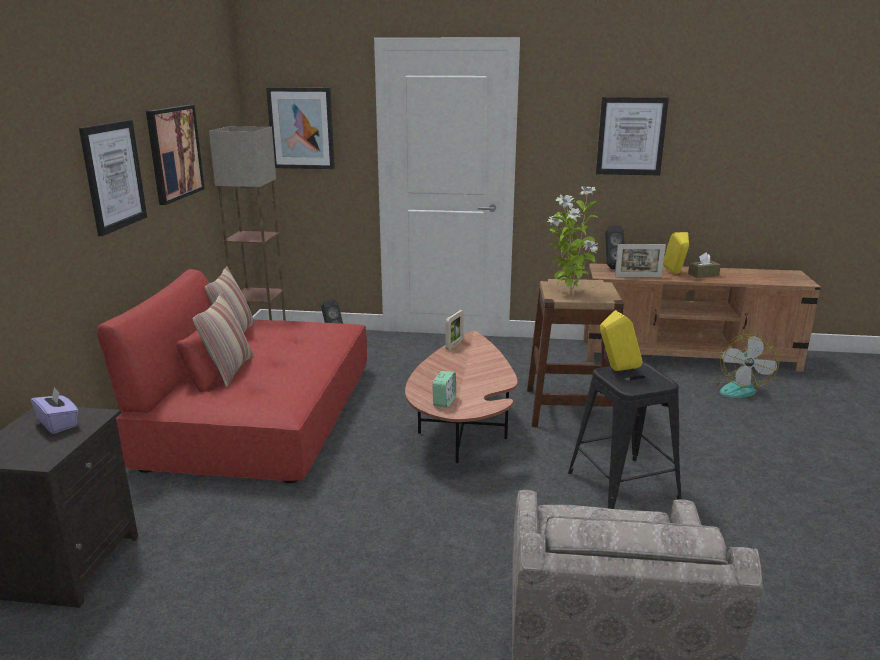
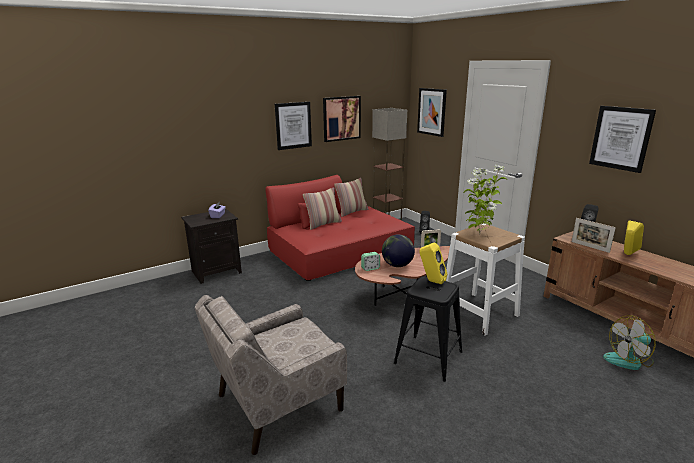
camera: 50 degrees right, 0 degrees up
brown stool [527,279,624,427] -> white stool [446,223,525,336]
brown tissue box [688,252,721,278] -> none
none -> globe [382,234,415,267]

